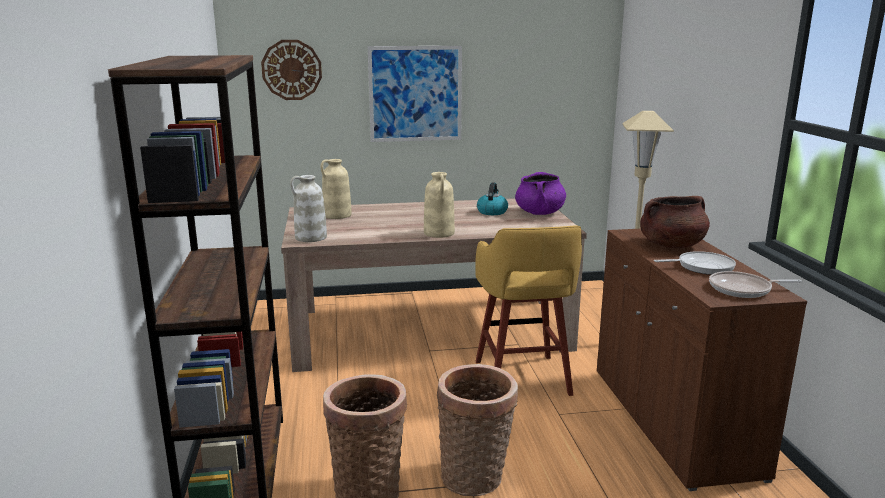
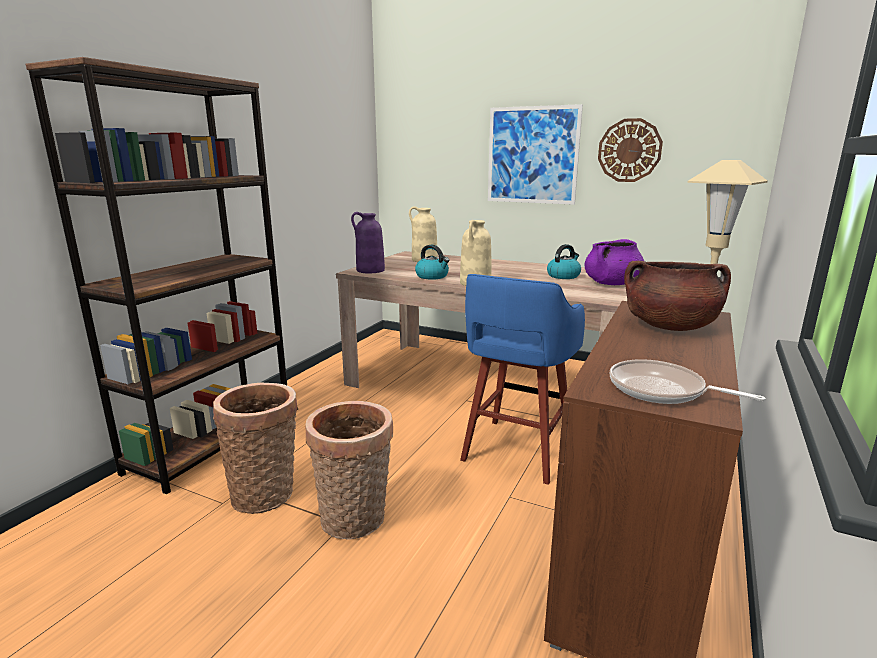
camera: 35 degrees right, 0 degrees up
wall clock [261,40,322,100] -> wall clock moved to [598,118,663,182]
white vase [290,175,327,242] -> purple vase [351,212,385,273]
yellow stool [475,225,582,396] -> blue stool [460,274,585,485]
frying pan [654,251,736,275] -> none
none -> kettle [415,245,450,280]

